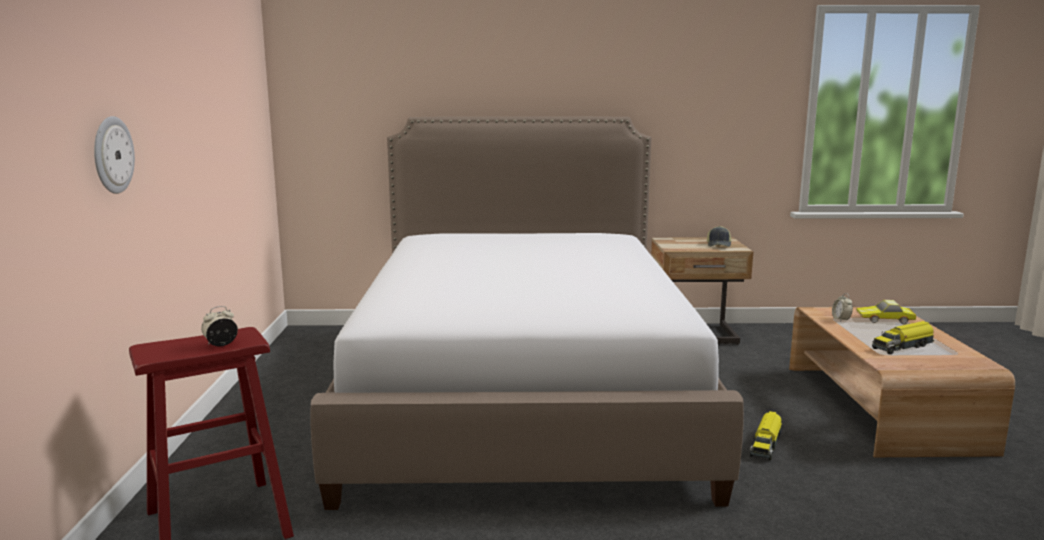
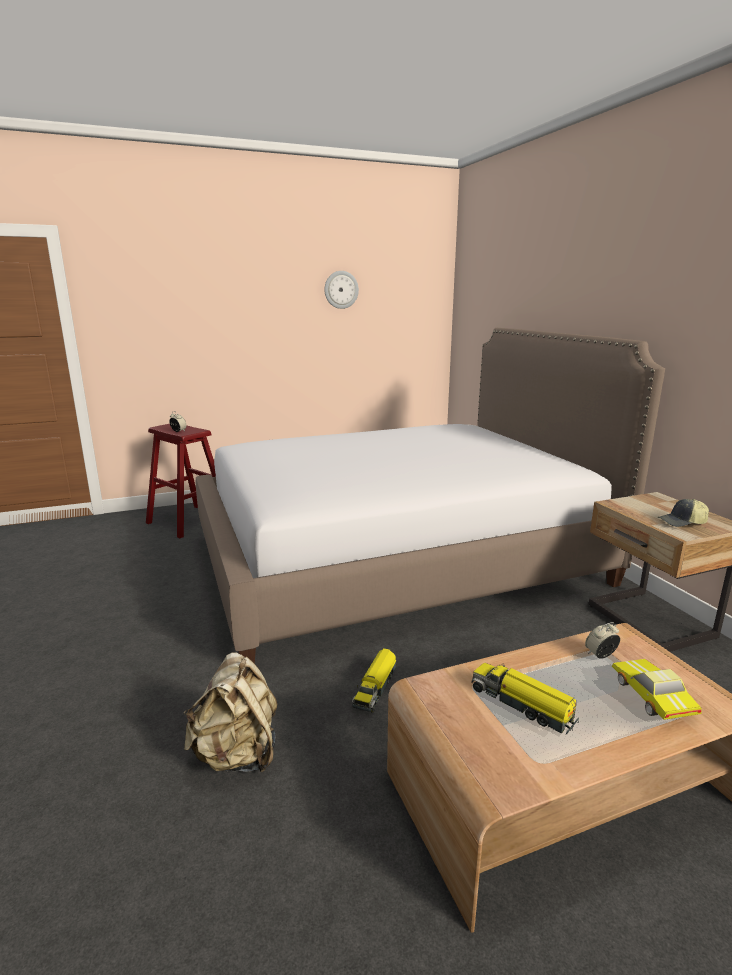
camera: 70 degrees right, 5 degrees up
wall clock [94,116,135,194] -> wall clock moved to [324,271,359,309]
toy truck [750,411,782,460] -> toy truck turned 75 degrees counterclockwise [352,648,397,713]
none -> beige backpack [183,653,277,773]

